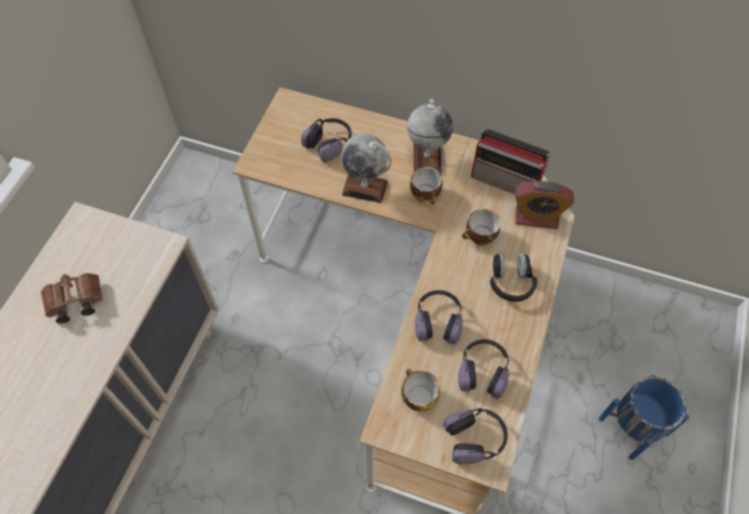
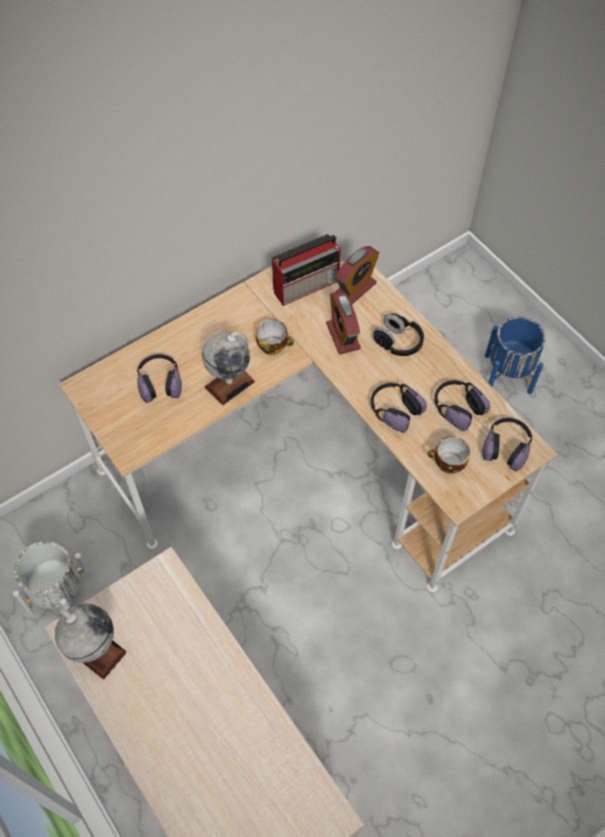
camera: 55 degrees left, 0 degrees up
brown binoculars [41,273,103,324] -> none
globe [407,99,453,174] -> globe moved to [55,604,127,680]
cup [462,209,501,246] -> alarm clock [326,290,361,354]
none -> white planter [13,541,92,615]

